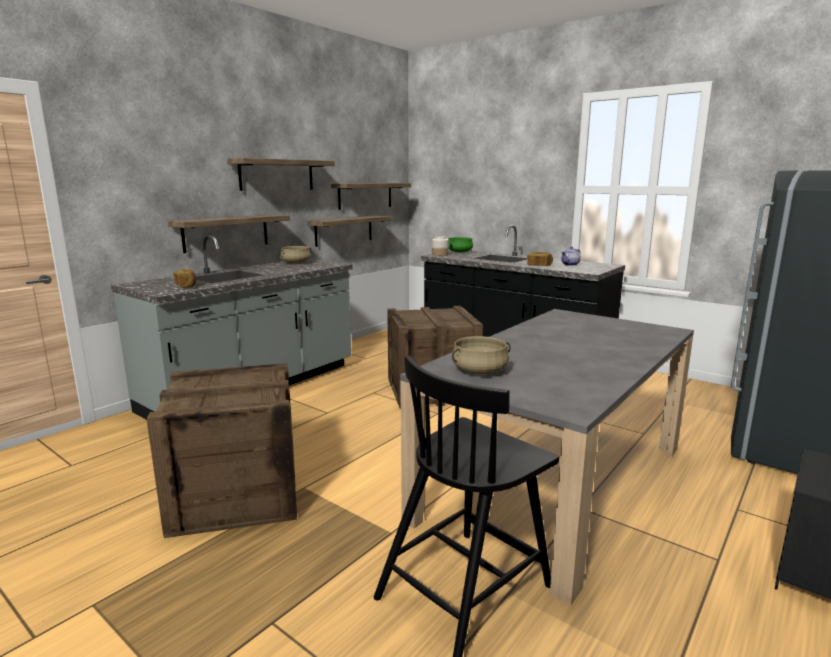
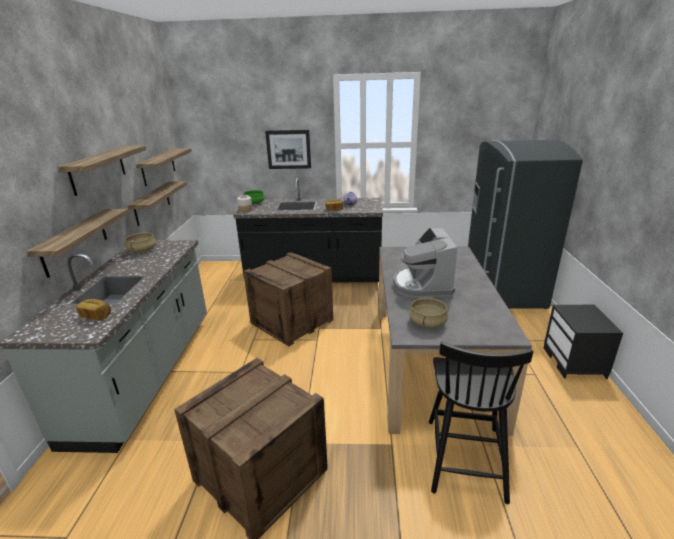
camera: 35 degrees left, 10 degrees up
none -> picture [265,130,311,169]
none -> coffee machine [393,228,457,298]

